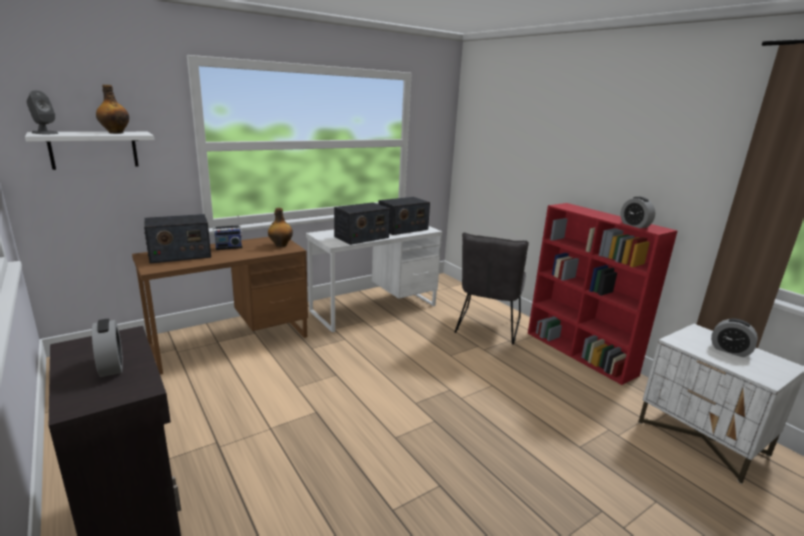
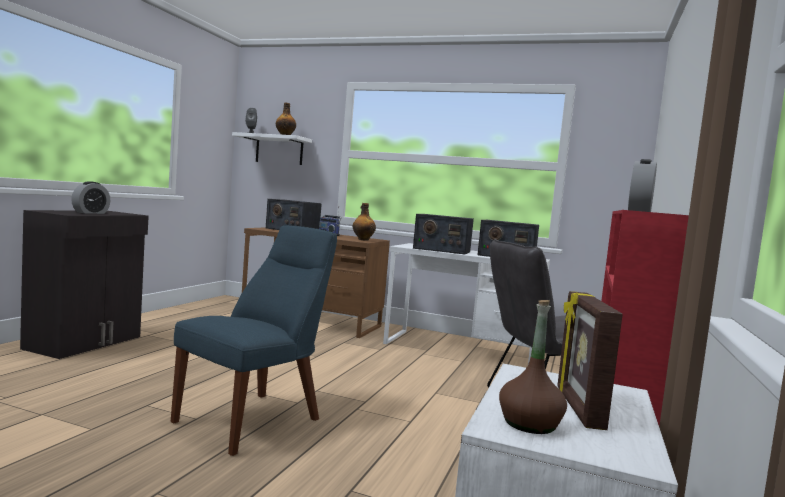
camera: 55 degrees right, 15 degrees down
alarm clock [711,318,758,357] -> picture frame [557,291,623,430]
none -> blue chair [171,225,337,456]
none -> brown bottle [499,300,567,434]

